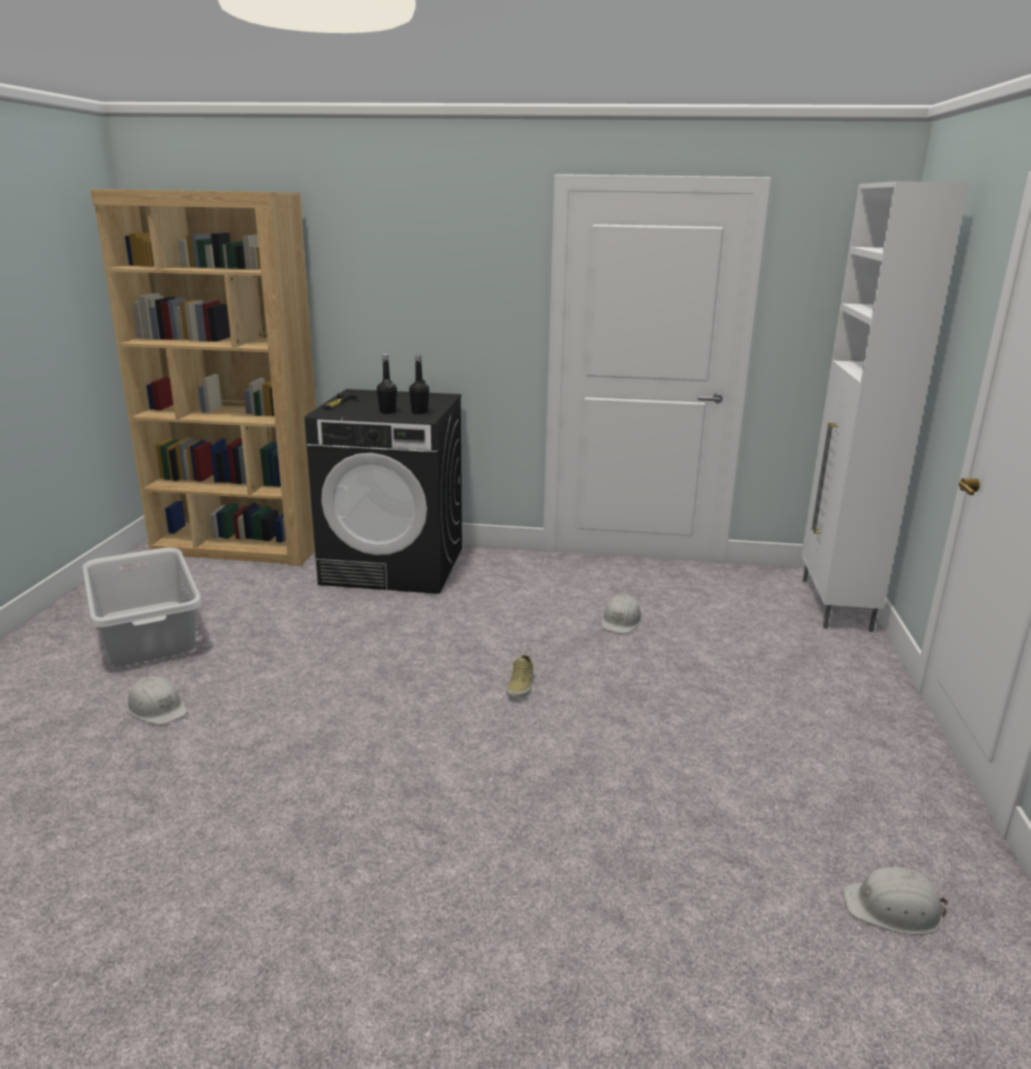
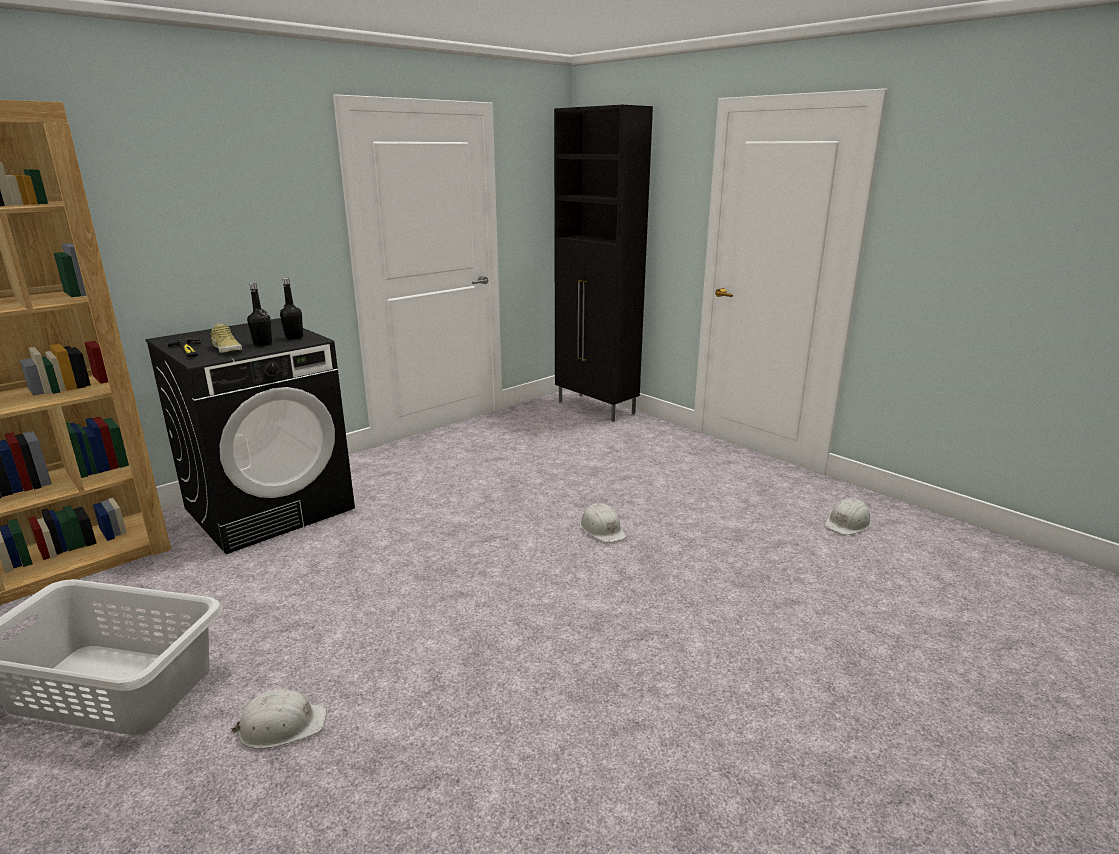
camera: 50 degrees left, 0 degrees up
beige shoe [506,654,534,698] -> beige shoe moved to [211,323,242,353]
white hard hat [602,594,642,634] -> white hard hat moved to [580,503,626,543]
white cabinet [801,181,969,632] -> black cabinet [554,105,653,422]

